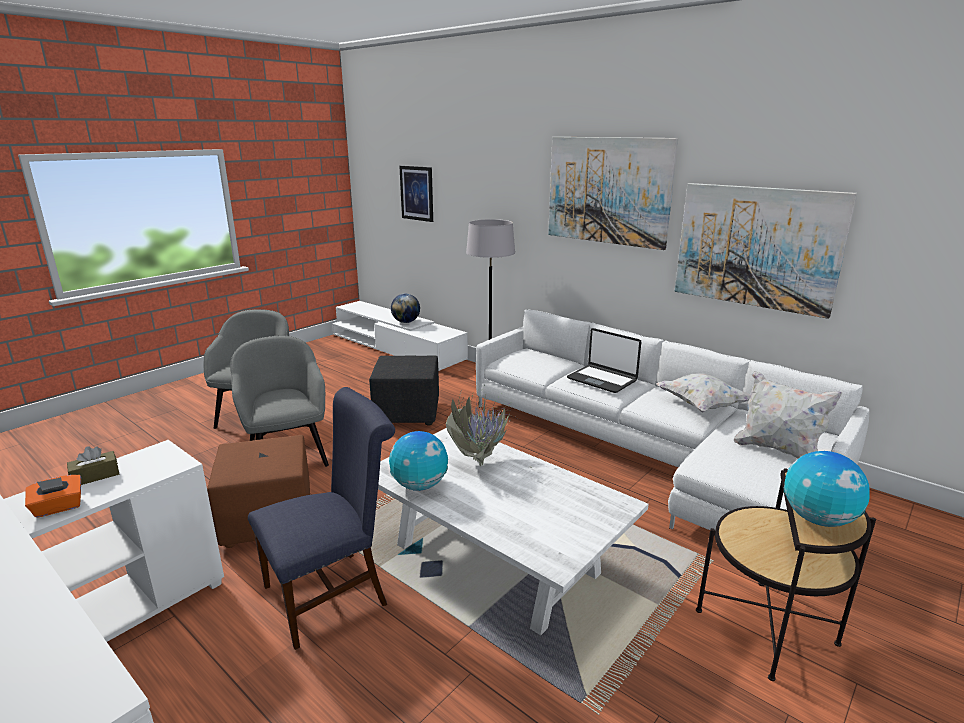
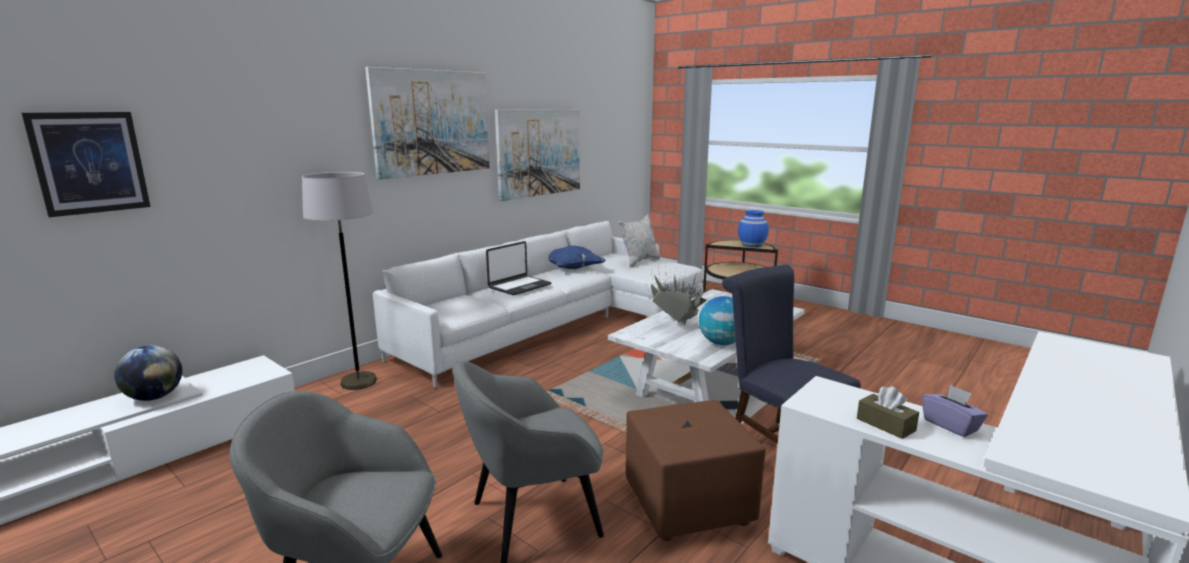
camera: 90 degrees left, 5 degrees down
orange tissue box [25,475,81,518] -> purple tissue box [922,385,988,437]
black ottoman [369,356,439,426] -> none
white pillow [656,373,751,412] -> blue pillow [548,245,606,269]
globe [784,451,870,527] -> blue vase [738,210,769,248]

